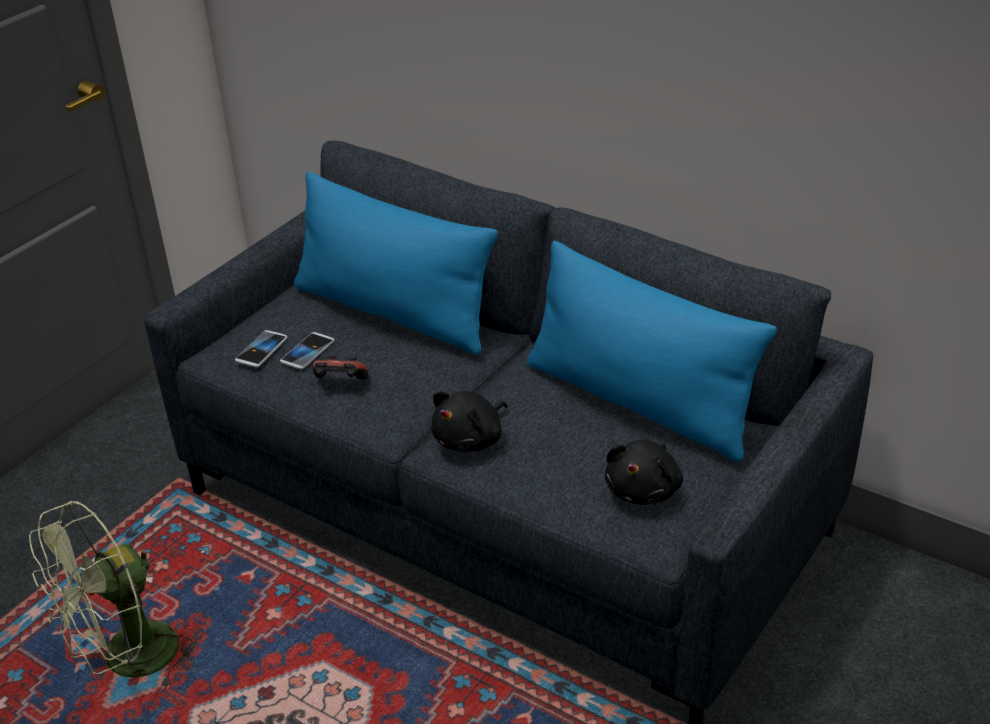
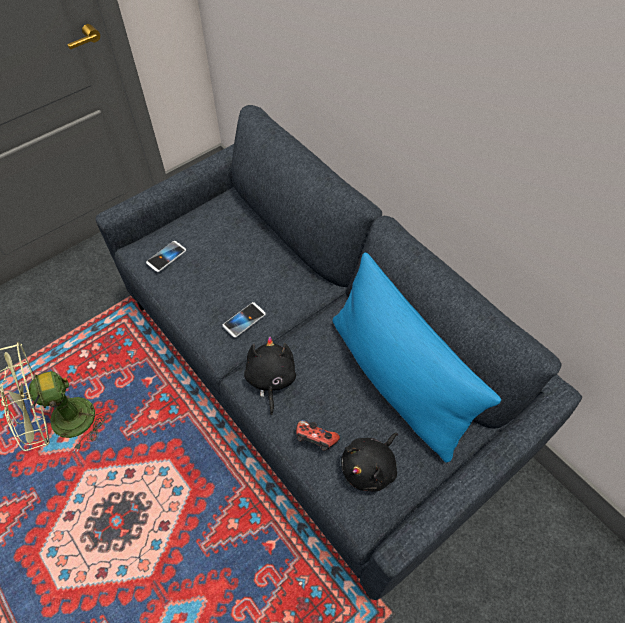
camera: 15 degrees right, 20 degrees up
phone [280,332,335,369] -> phone moved to [223,302,266,338]
blue pillow [294,171,498,355] -> none
game controller [313,355,368,380] -> game controller moved to [296,420,340,451]
black plush toy [431,391,507,452] -> black plush toy turned 120 degrees clockwise [244,336,296,415]

